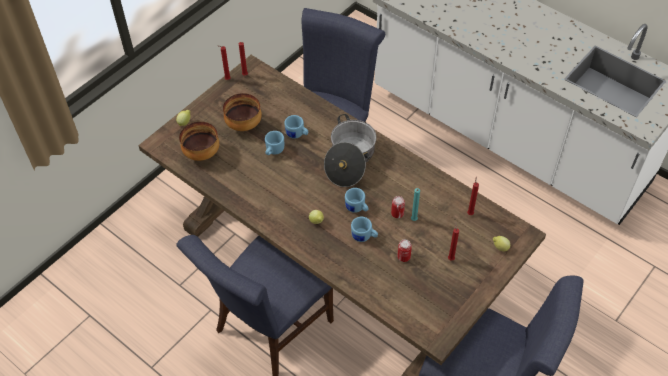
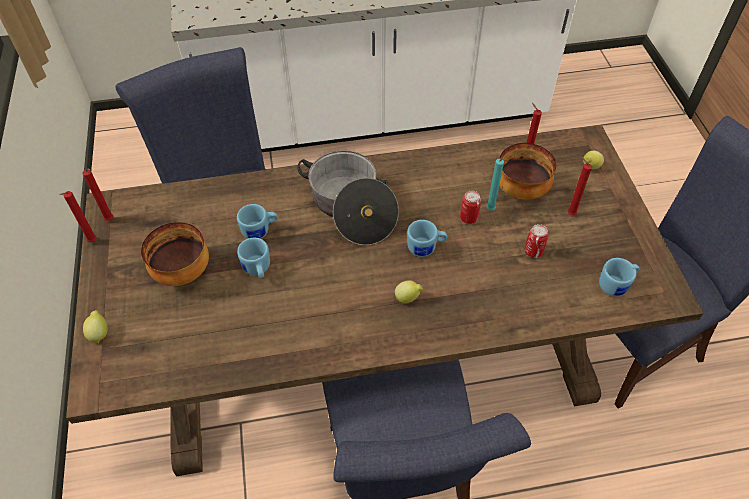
camera: 50 degrees left, 0 degrees up
bowl [179,122,220,161] -> bowl moved to [499,143,557,200]
blue mug [351,217,378,242] -> blue mug moved to [599,258,640,296]

